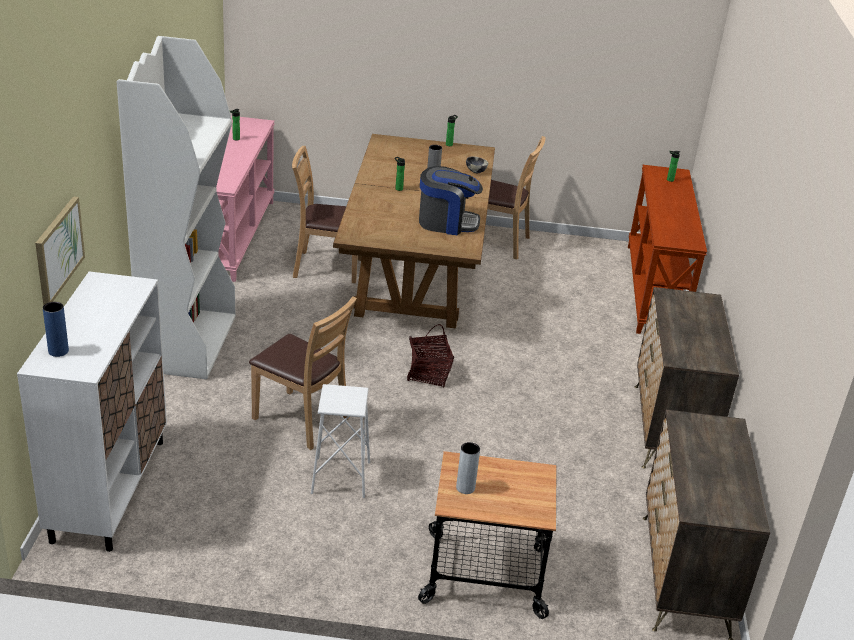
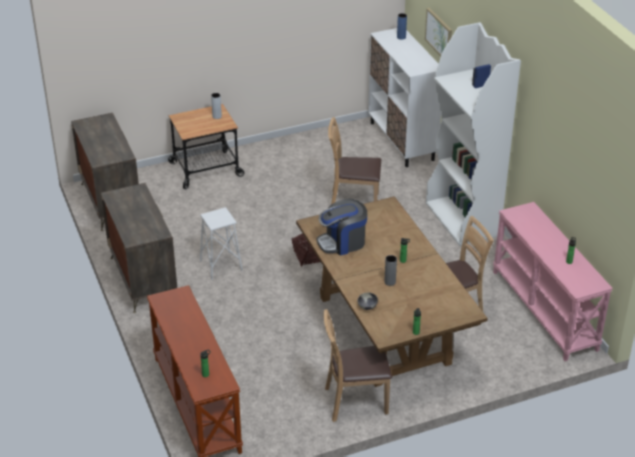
camera: 155 degrees right, 5 degrees up
white stool [311,384,370,498] -> white stool moved to [200,207,243,280]

